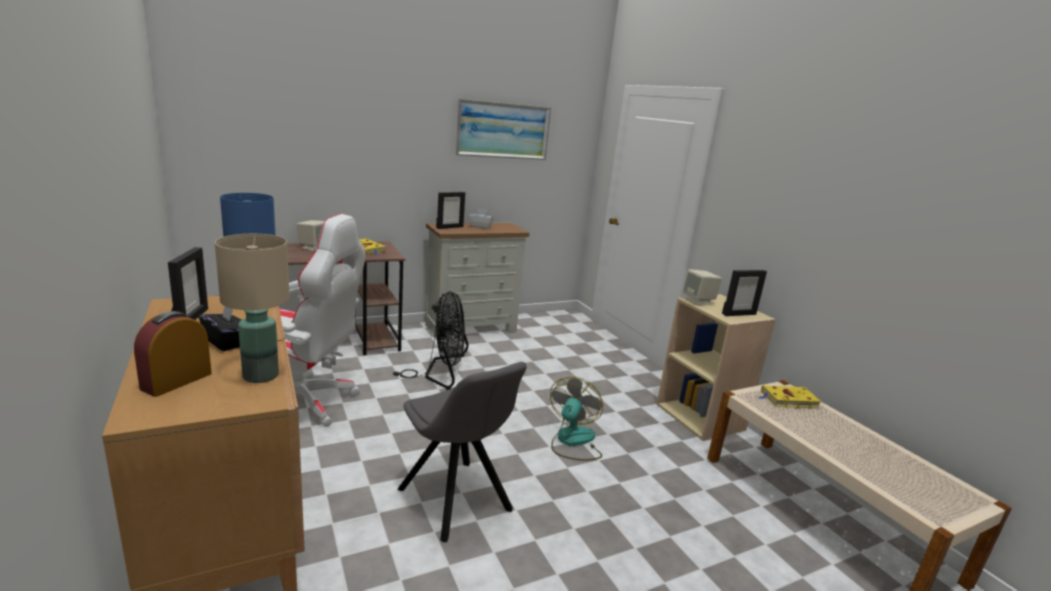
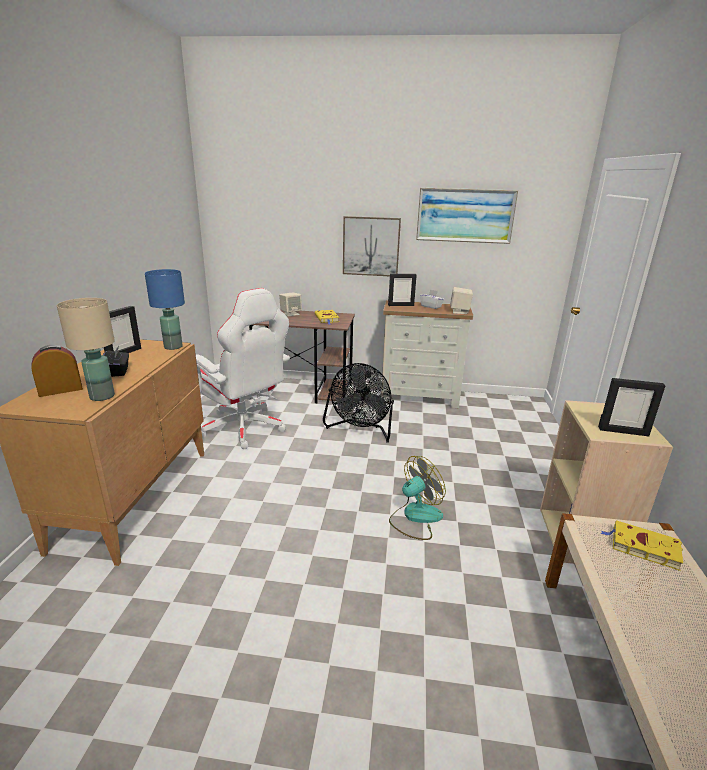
camera: 35 degrees right, 5 degrees up
black fan [393,291,468,390] -> black fan turned 75 degrees clockwise [323,363,394,443]
grey chair [398,362,527,542] -> none
beige speaker [682,269,722,306] -> beige speaker moved to [450,287,473,314]
none -> picture [343,216,401,276]

